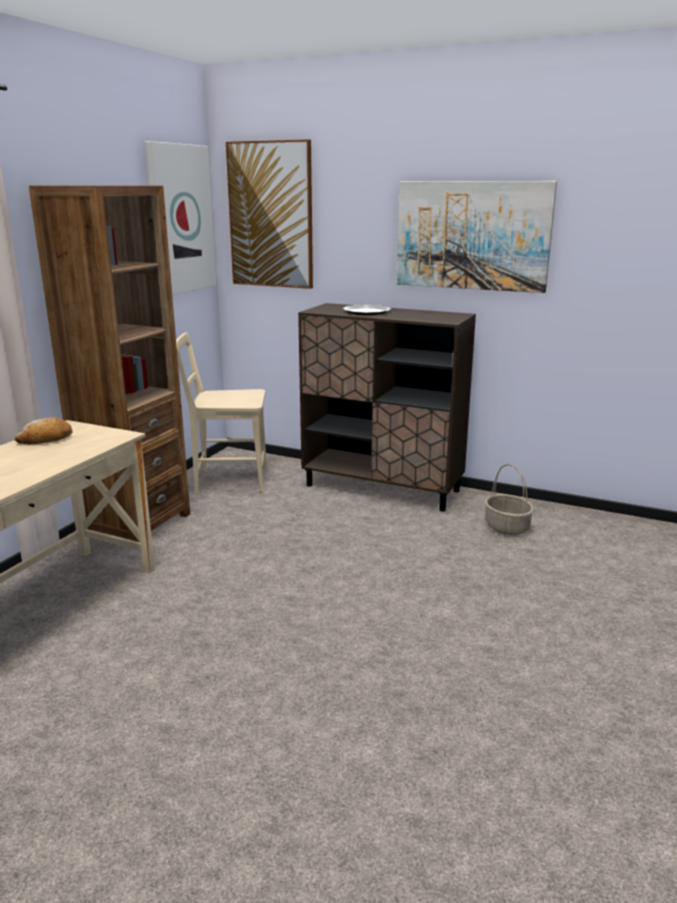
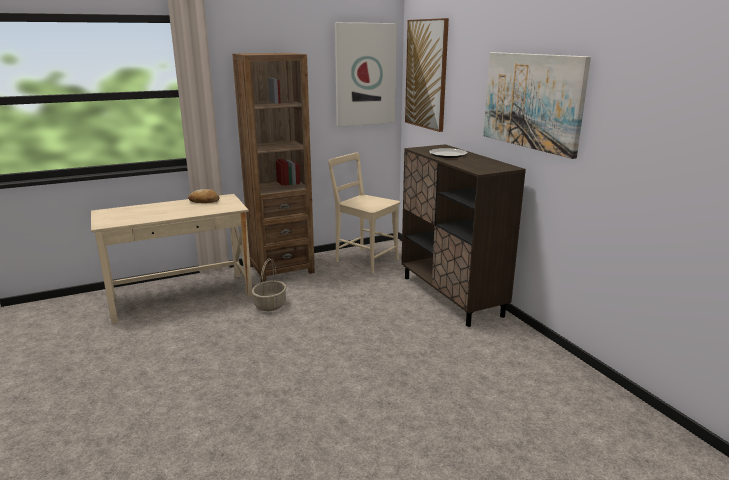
camera: 40 degrees right, 0 degrees up
basket [485,464,534,535] -> basket moved to [252,259,286,311]

